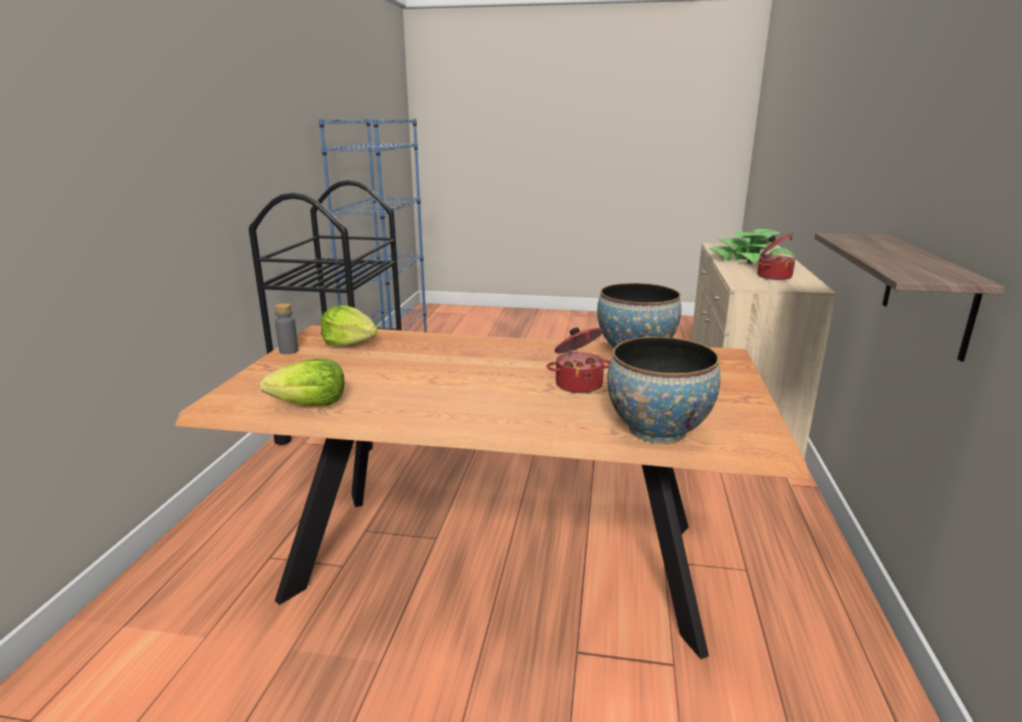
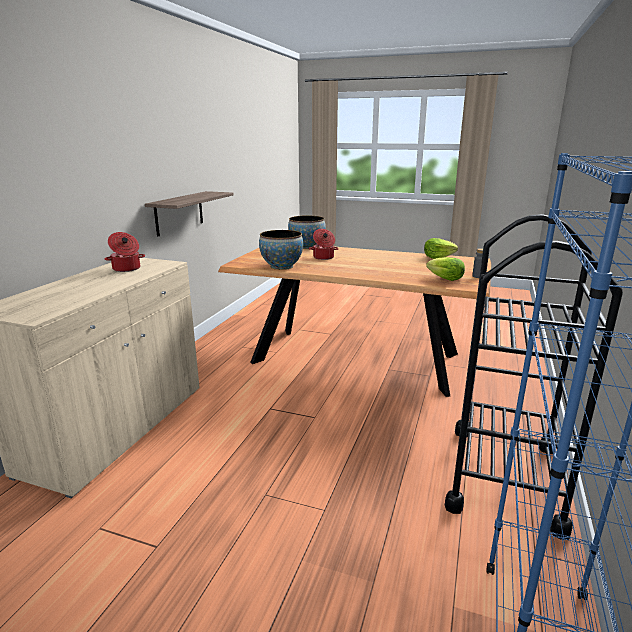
camera: 170 degrees left, 0 degrees up
potted plant [708,229,795,264] -> none

